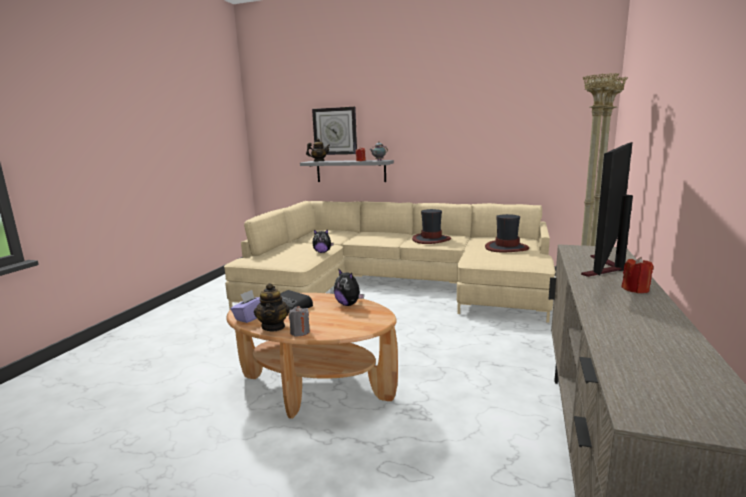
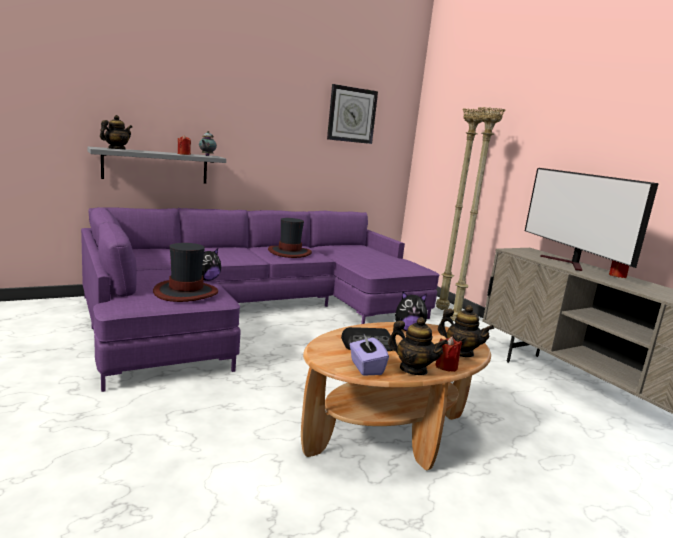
camera: 50 degrees left, 0 degrees up
beige sofa [224,201,555,323] -> purple sofa [81,207,440,392]
grey candle [289,306,310,336] -> red candle [435,336,462,372]
wall clock [312,107,357,155] -> wall clock moved to [327,84,378,144]
hat [485,214,529,252] -> hat moved to [153,243,218,302]
none -> teapot [438,305,494,357]

